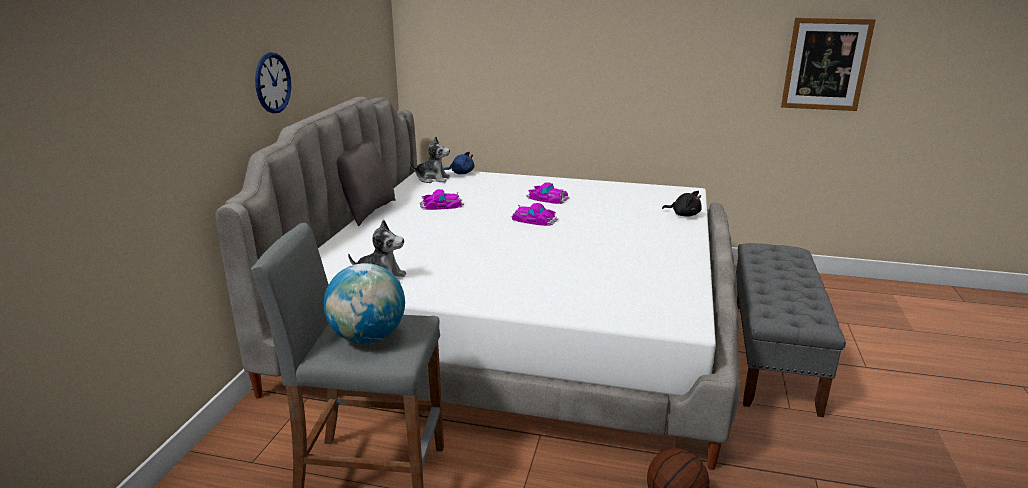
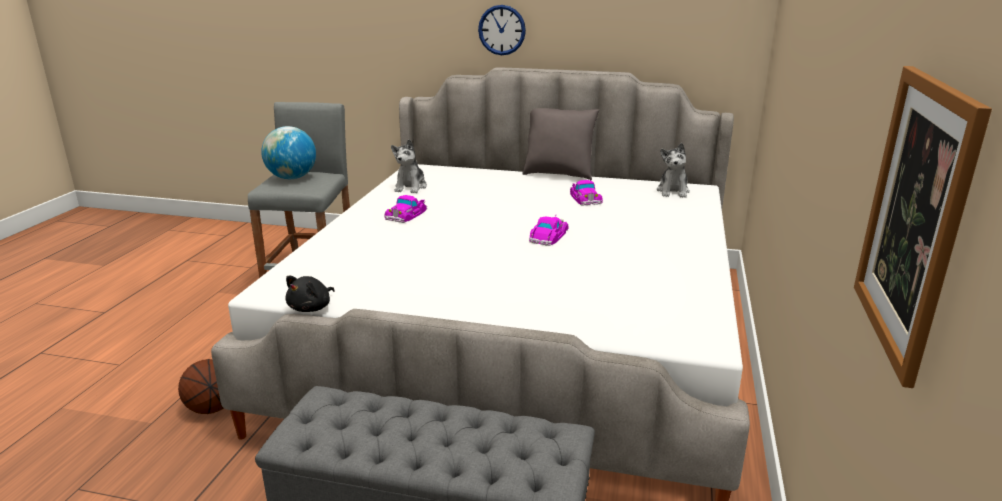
camera: 90 degrees right, 0 degrees up
blue plush toy [444,152,474,174] -> none
toy car [526,182,570,204] -> toy car moved to [384,195,427,223]
black plush toy [662,191,702,217] -> black plush toy moved to [286,276,335,312]

